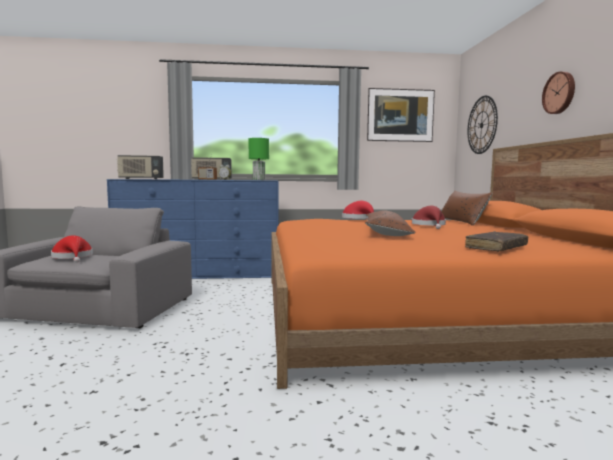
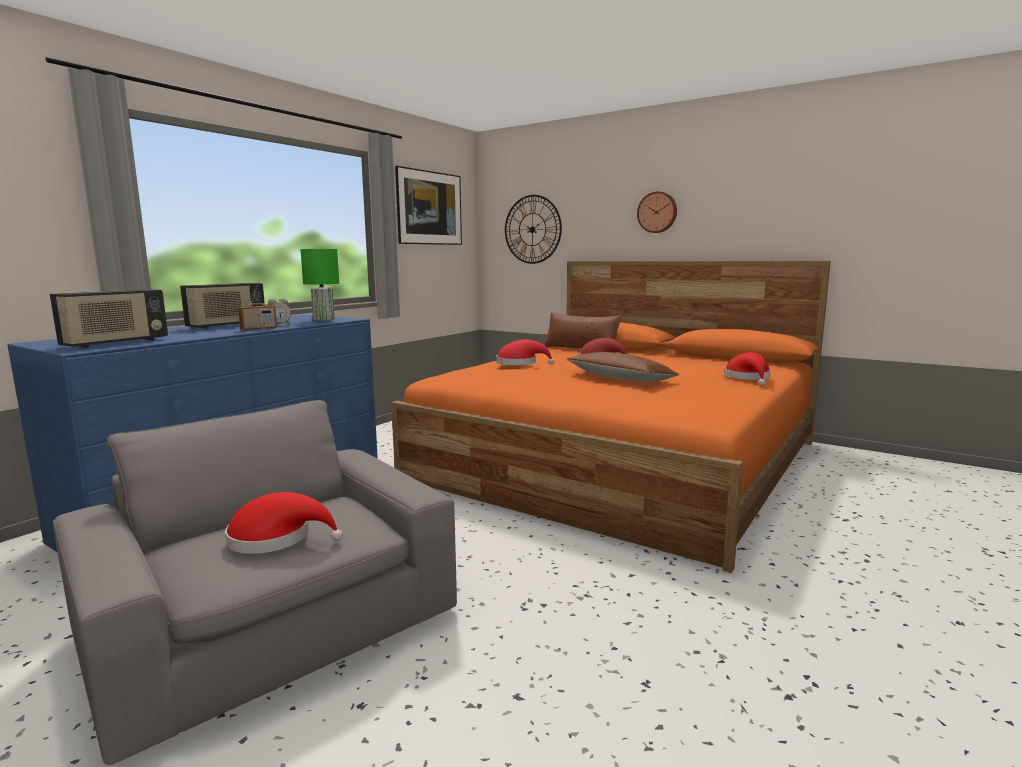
camera: 50 degrees left, 5 degrees up
brown book [465,231,528,252] -> red hat [724,352,771,386]

